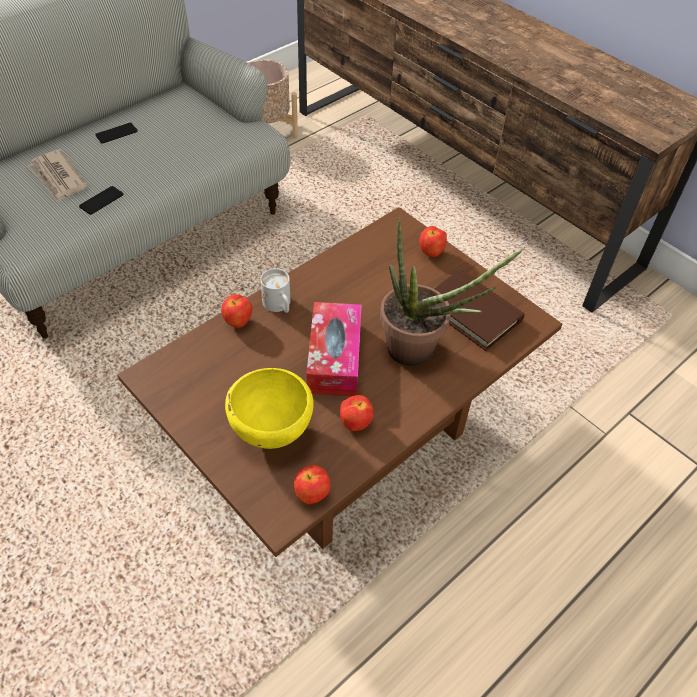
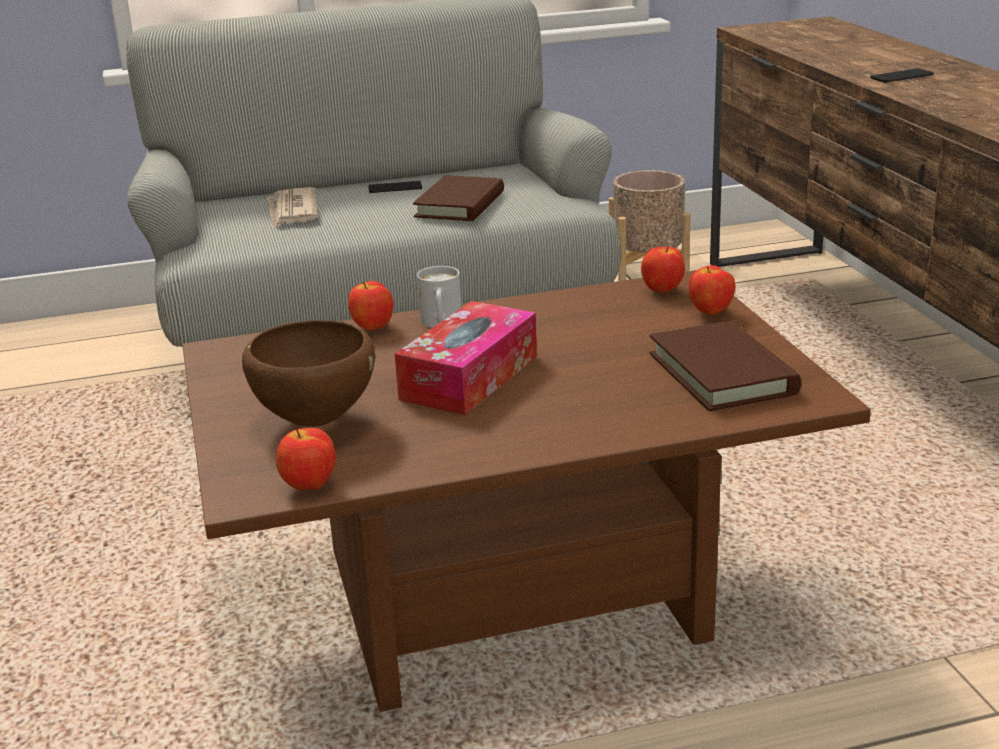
camera: 30 degrees right, 25 degrees down
phone [79,186,124,215] -> phone moved to [870,68,934,83]
yellow bowl [225,368,314,449] -> brown bowl [242,320,375,427]
apple [340,395,374,431] -> apple moved to [641,246,685,293]
potted plant [380,217,524,366] -> none
none -> brown book [413,175,504,221]

